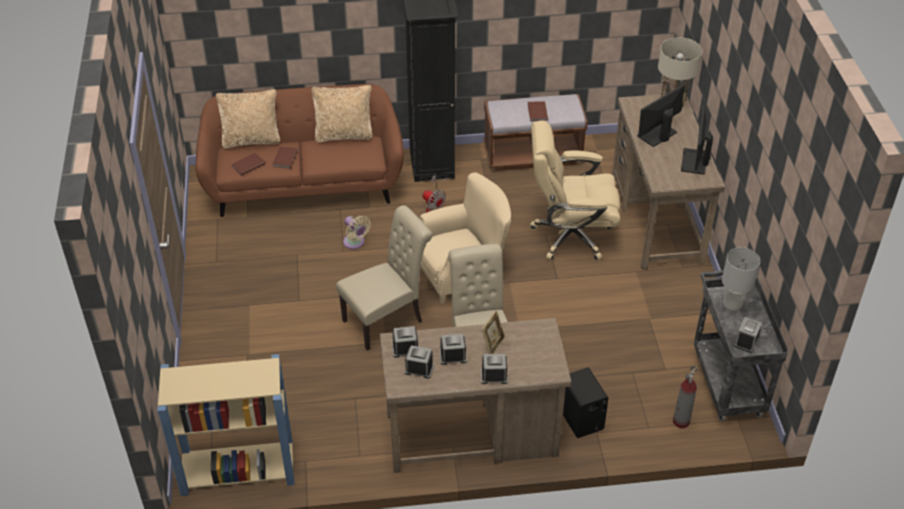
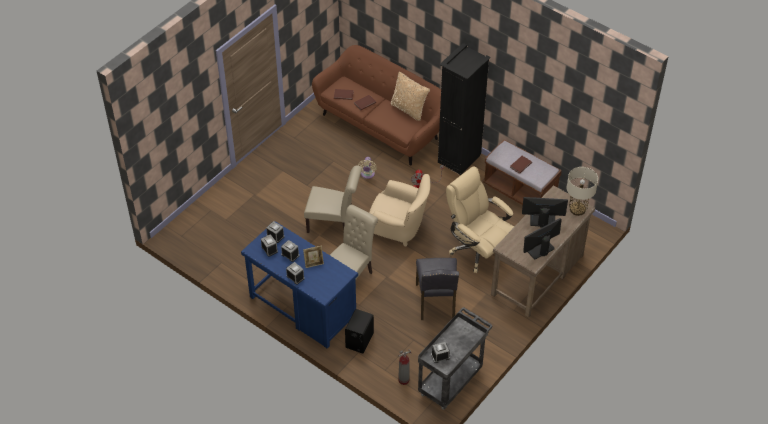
camera: 45 degrees right, 5 degrees up
beige bookcase [158,354,295,496] -> none
beige pillow [216,89,280,148] -> none
brown desk [380,318,571,473] -> blue desk [241,221,358,348]
grey table lamp [722,247,760,311] -> none
none -> grey chair [416,258,459,320]

